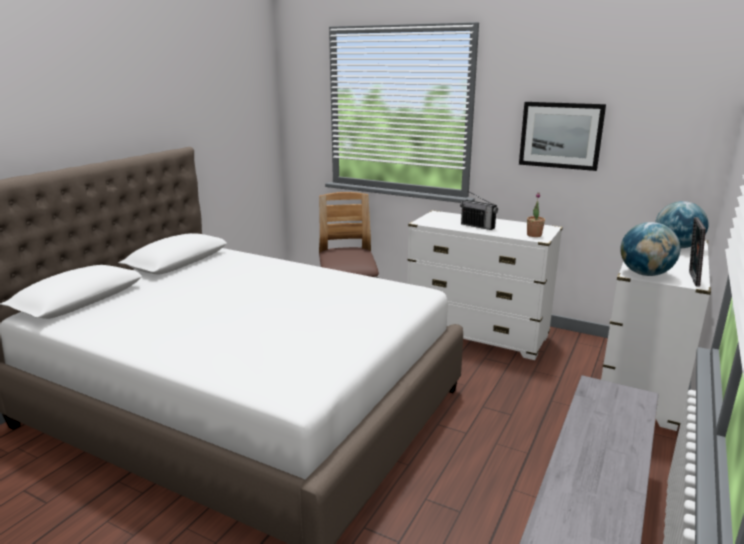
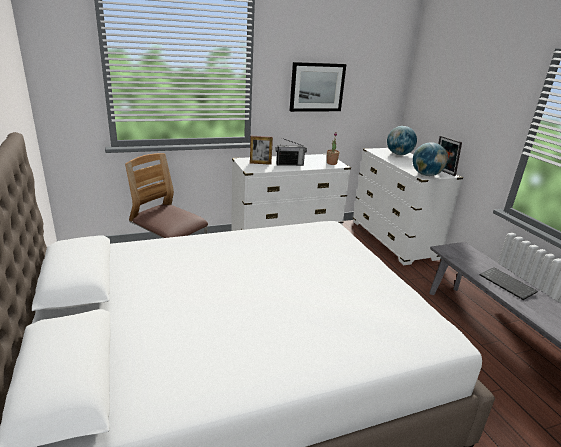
camera: 50 degrees left, 5 degrees up
none -> picture frame [250,136,273,165]
none -> keyboard [480,267,538,300]

